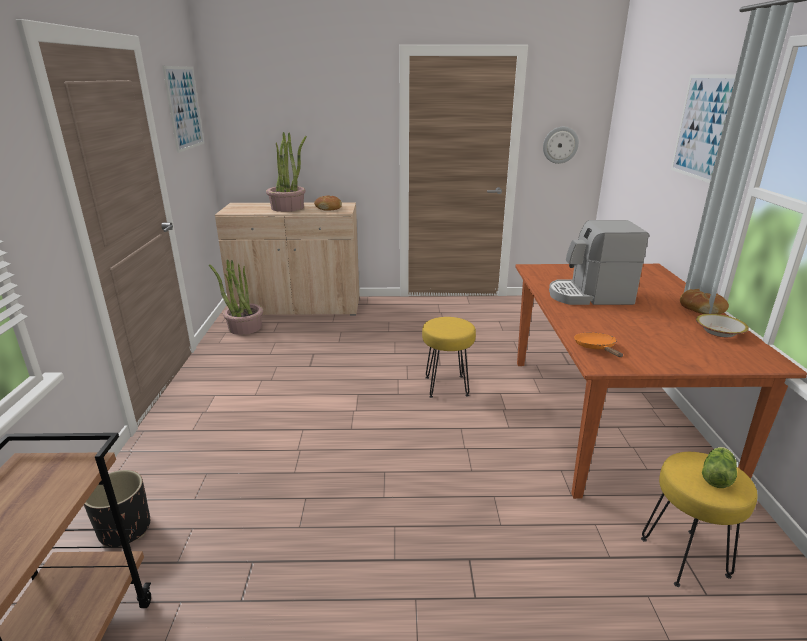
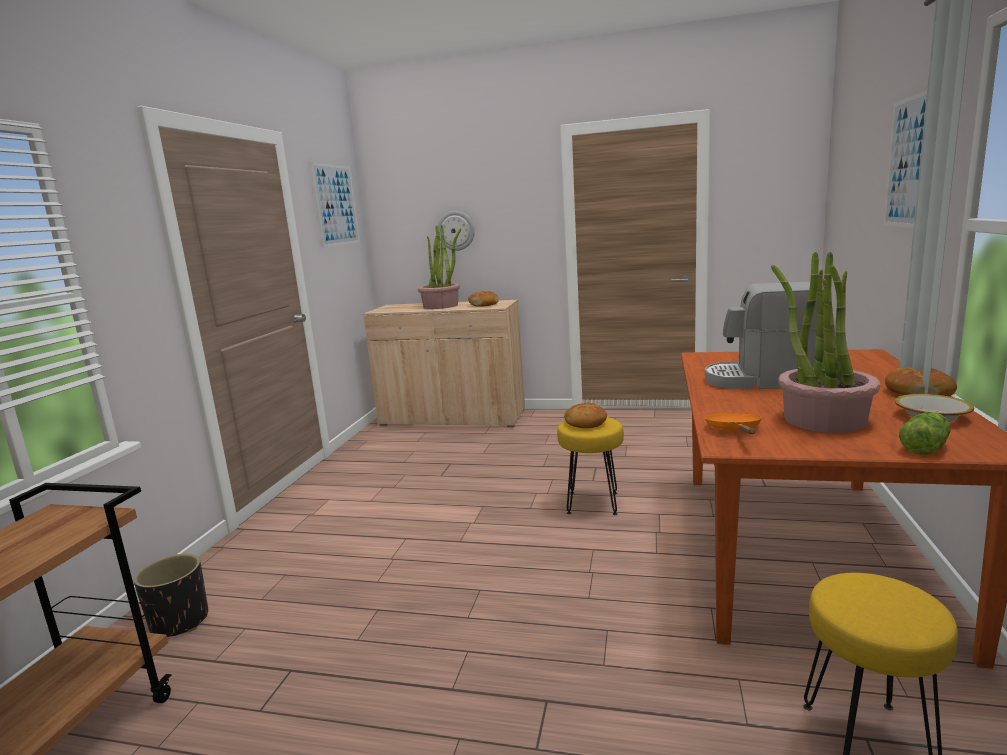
camera: 15 degrees right, 10 degrees down
potted plant [209,259,263,335] -> potted plant moved to [771,252,880,433]
wall clock [543,127,579,164] -> wall clock moved to [438,211,475,251]
lettuce [702,447,737,488] -> lettuce moved to [899,412,950,455]
none -> bread [564,403,607,428]

